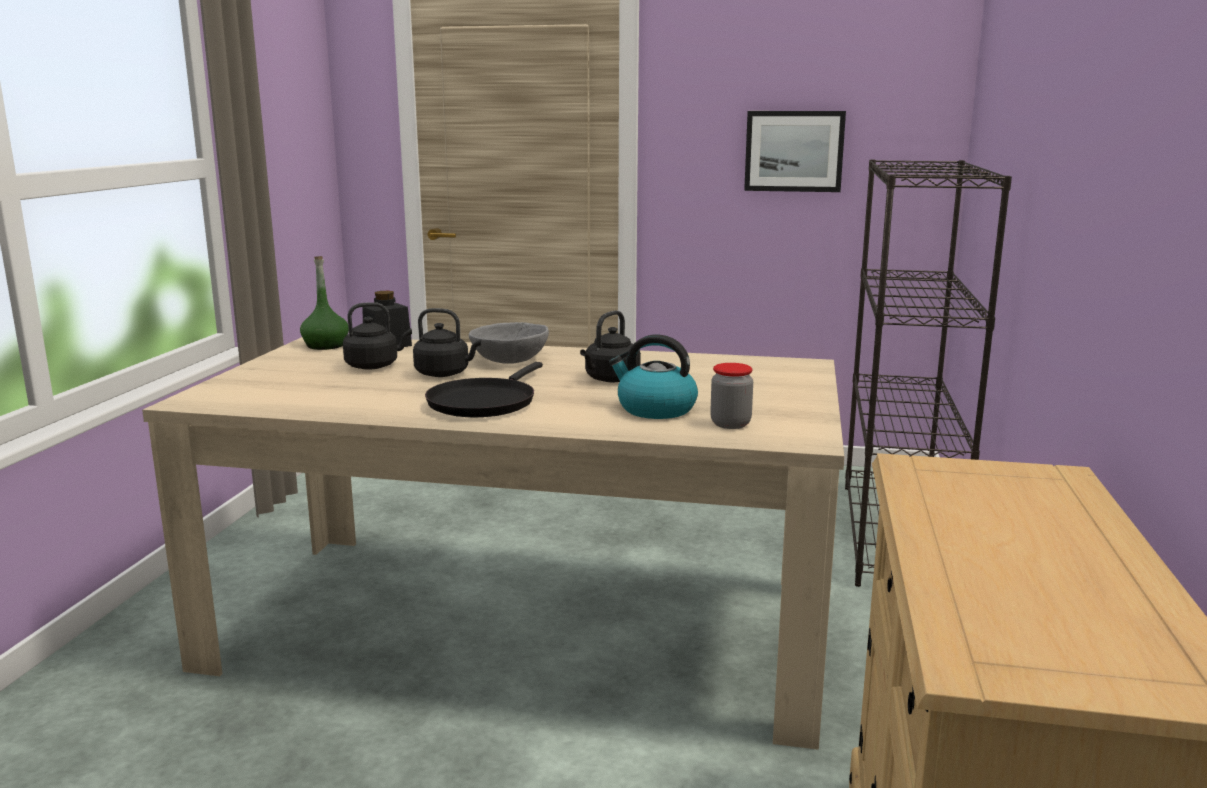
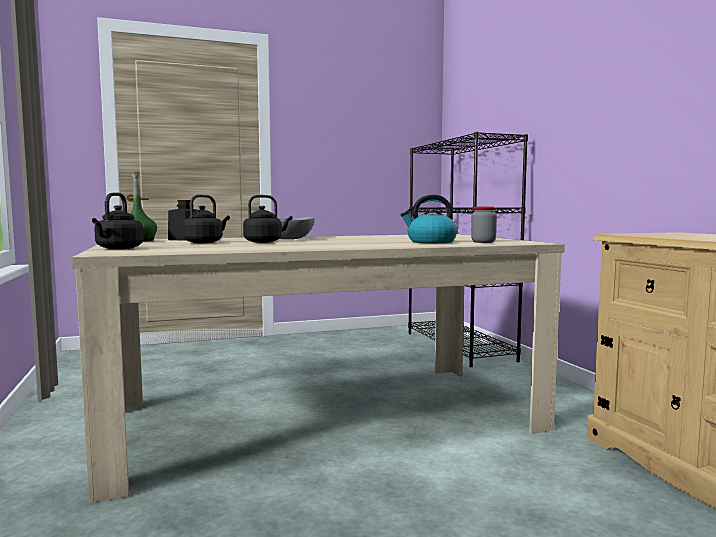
camera: 30 degrees left, 10 degrees down
black frying pan [425,362,543,417] -> none
black kettle [580,310,641,382] -> black kettle moved to [92,192,144,249]
picture [744,111,846,192] -> none

